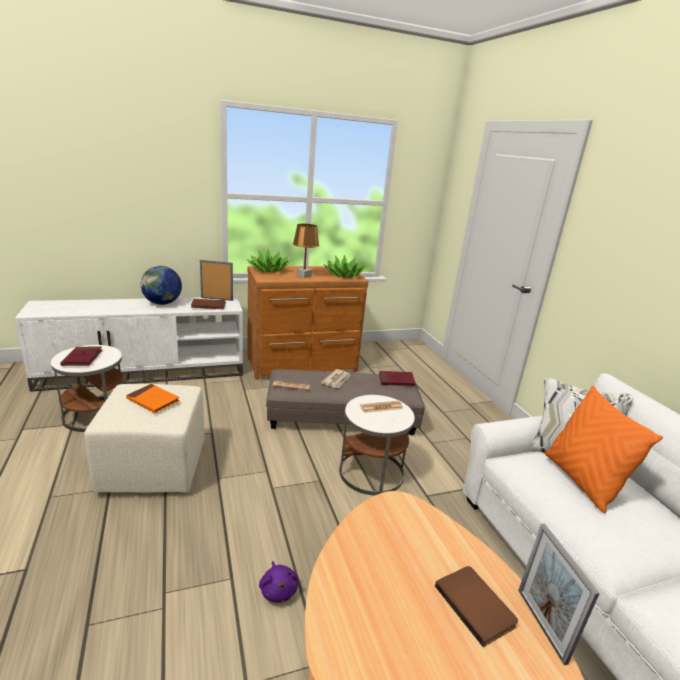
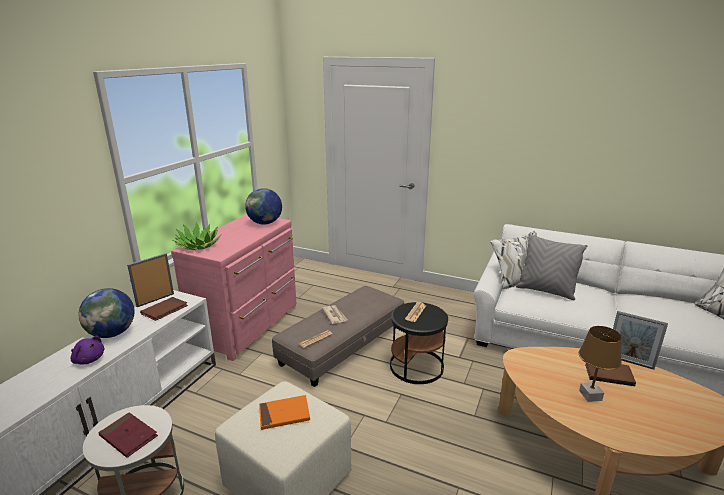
camera: 45 degrees left, 0 degrees up
brown dresser [247,266,368,380] -> pink dresser [171,214,296,361]
purple plush toy [259,561,298,603] -> purple plush toy moved to [71,336,104,365]
brown table lamp [293,224,319,278] -> brown table lamp moved to [579,326,622,402]
potted plant [324,255,367,278] -> globe [245,188,282,225]
white side table [339,395,415,495] -> black side table [390,302,448,384]
red book [379,371,416,386] -> none
orange pillow [544,385,663,513] -> grey pillow [516,233,588,300]

